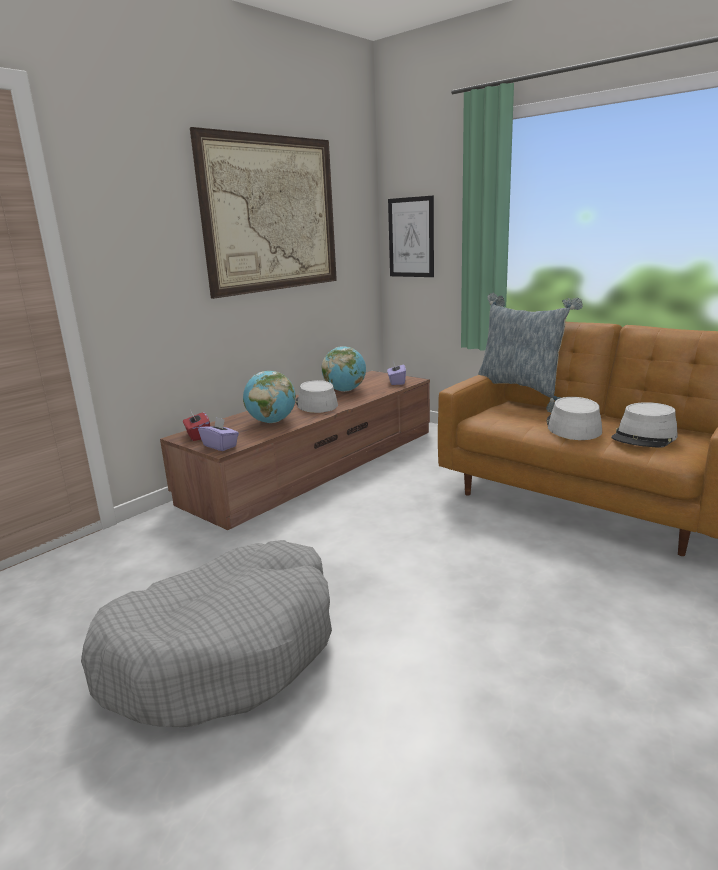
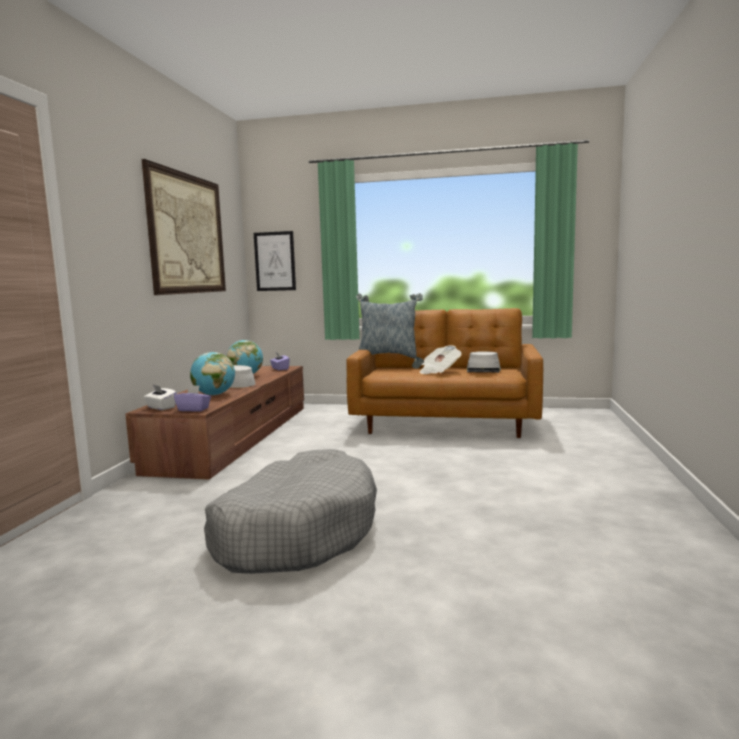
camera: 30 degrees left, 10 degrees down
red tissue box [183,412,210,441] -> white tissue box [144,385,177,410]
grey hat [546,397,602,440] -> newspaper [419,345,462,374]

